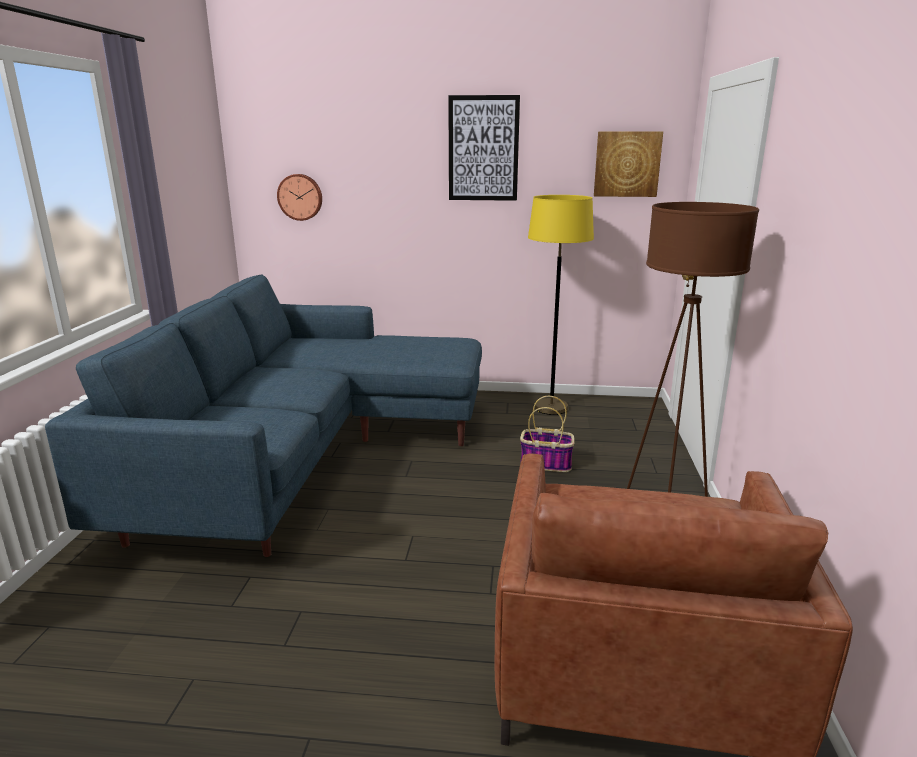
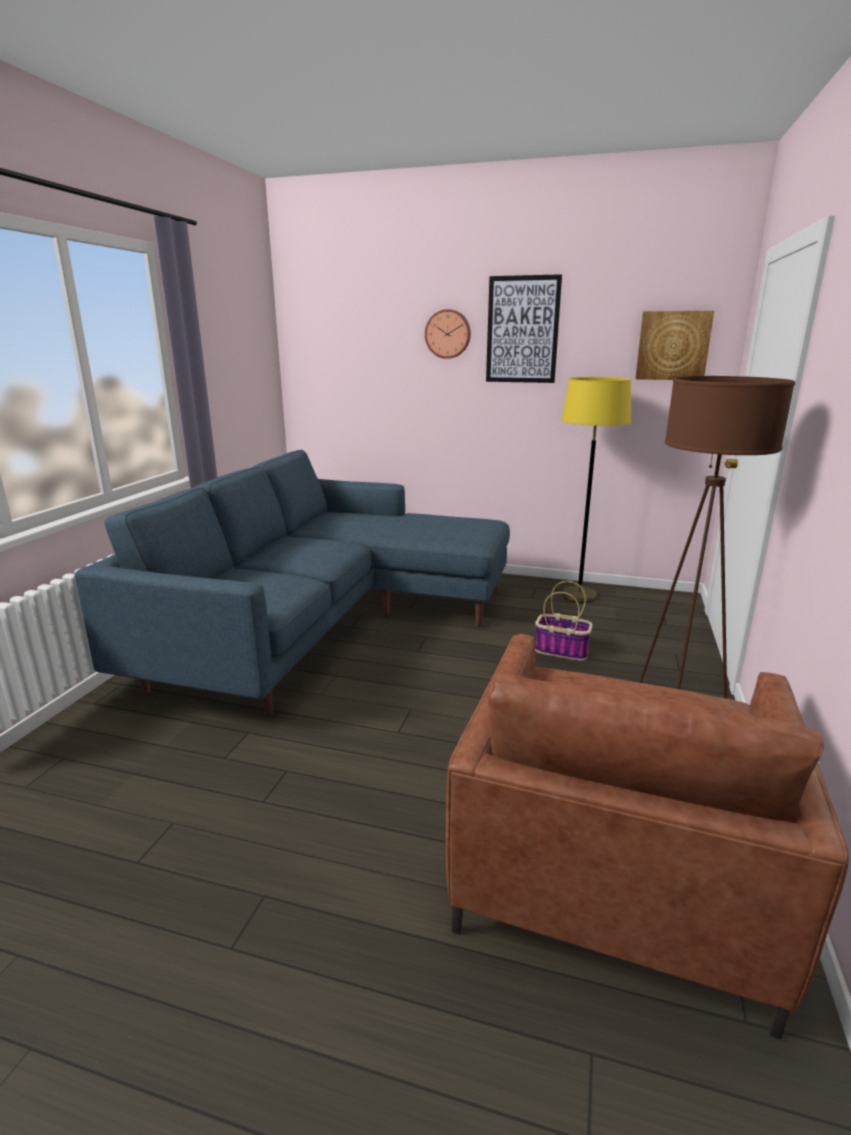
camera: 10 degrees right, 0 degrees up
wall clock [277,174,322,221] -> wall clock moved to [425,309,471,359]

